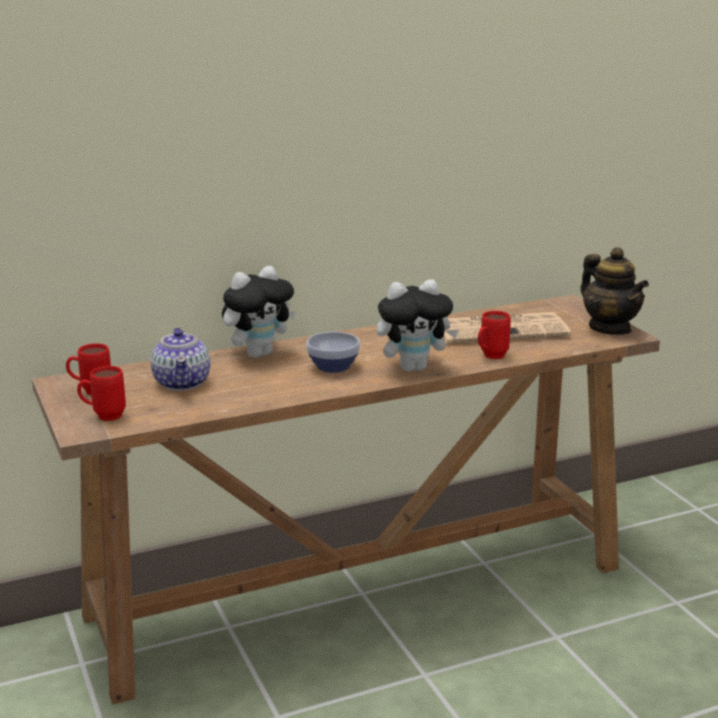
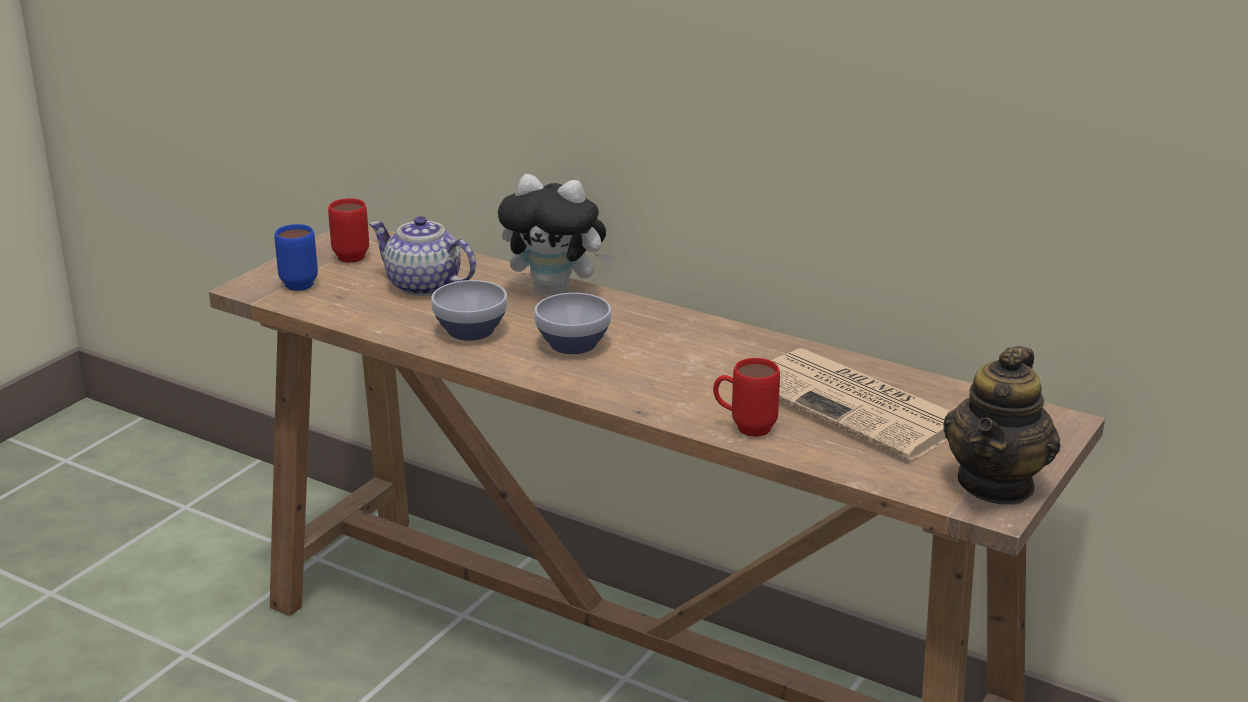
camera: 55 degrees right, 5 degrees up
red mug [77,366,126,421] -> blue mug [275,224,318,291]
teapot [151,327,211,391] -> teapot turned 75 degrees clockwise [369,216,476,296]
plush toy [376,279,459,372] -> none
none -> bowl [431,280,508,341]

